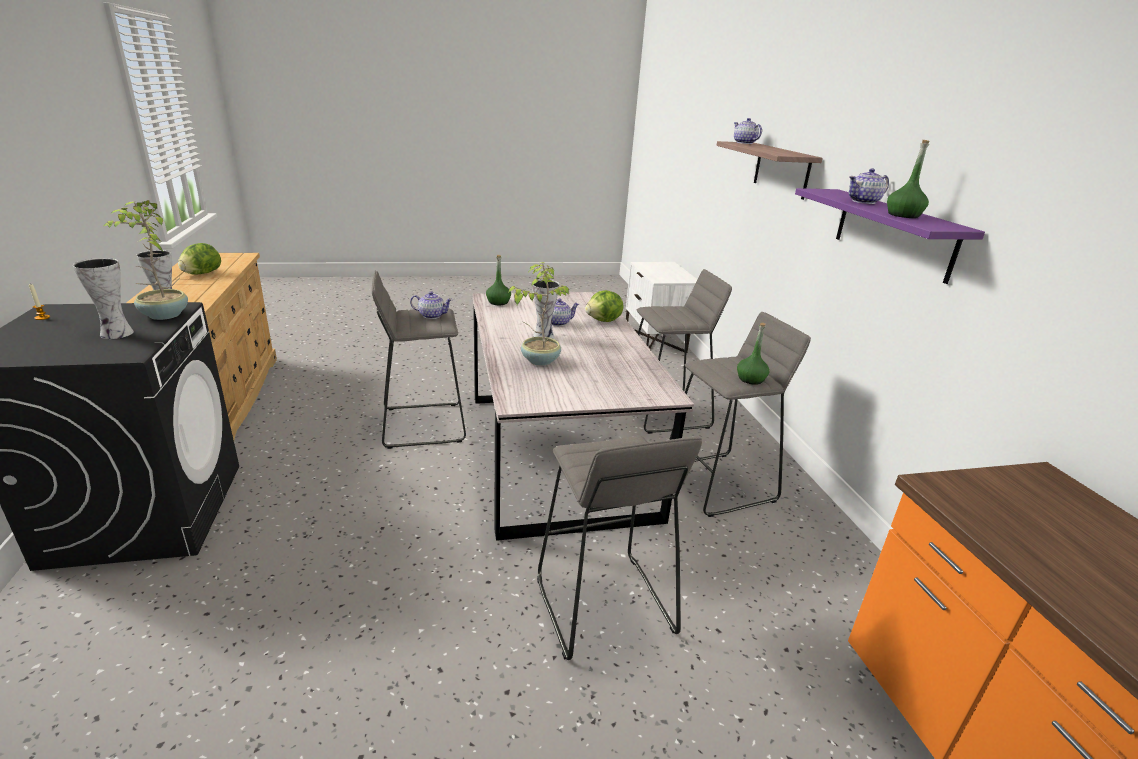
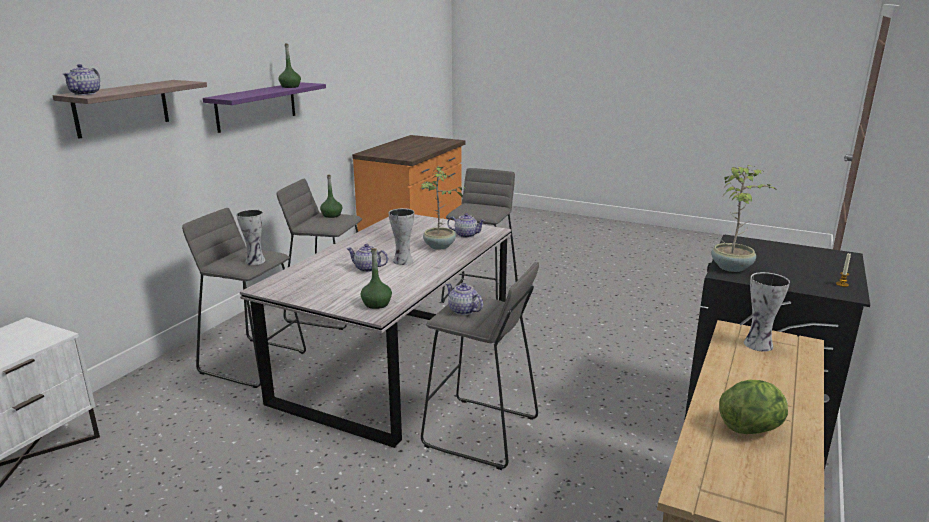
camera: 140 degrees left, 5 degrees down
vase [73,258,134,339] -> vase moved to [236,209,266,265]
lettuce [585,290,623,322] -> none
teapot [849,168,889,204] -> teapot moved to [447,213,486,238]

